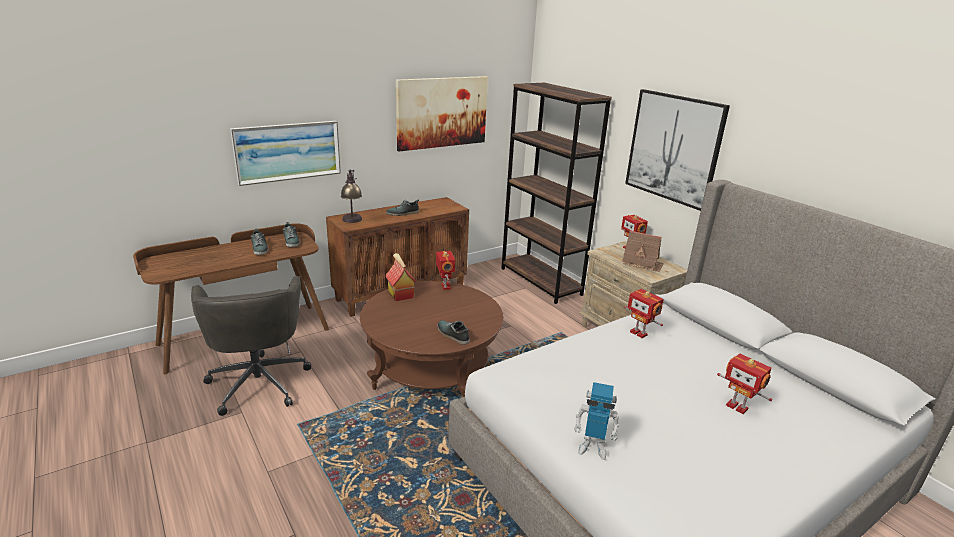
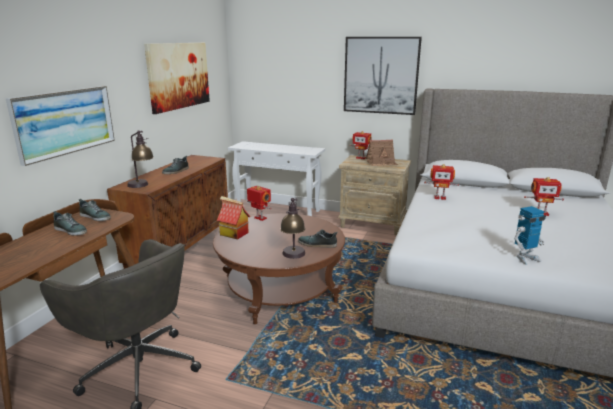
camera: 35 degrees left, 5 degrees down
brown bookcase [501,83,612,304] -> white console table [228,141,325,216]
none -> table lamp [280,198,305,259]

